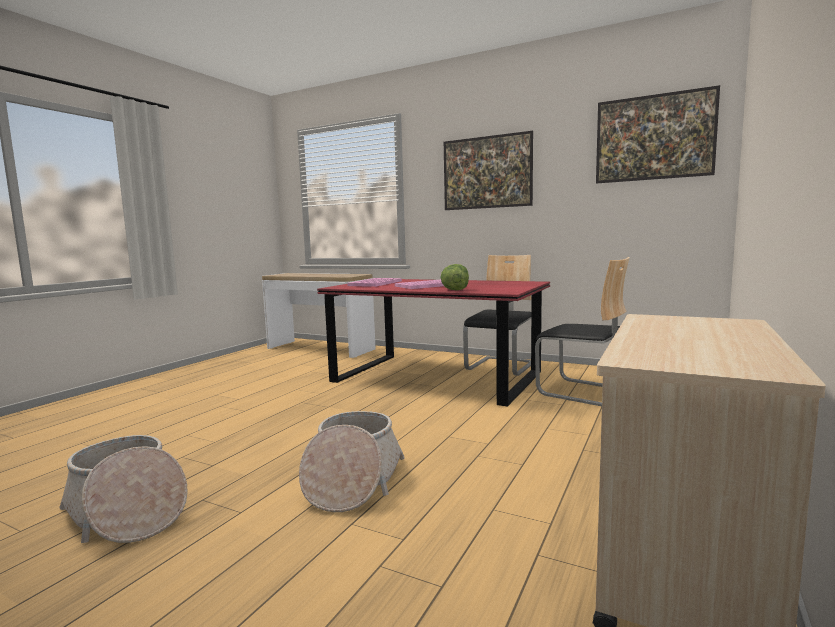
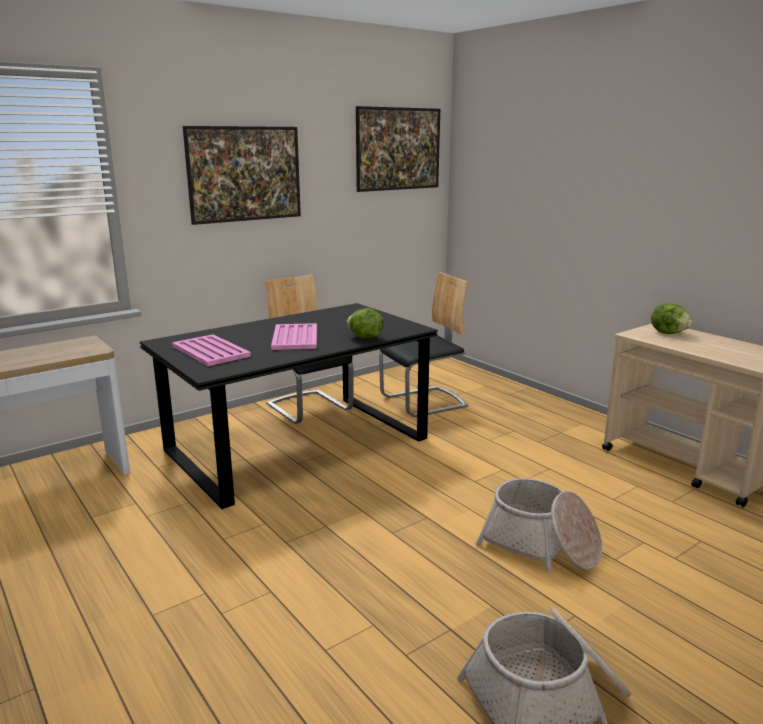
camera: 65 degrees left, 10 degrees up
red dining table [317,279,550,407] -> black dining table [140,303,438,509]
none -> lettuce [651,303,692,334]

